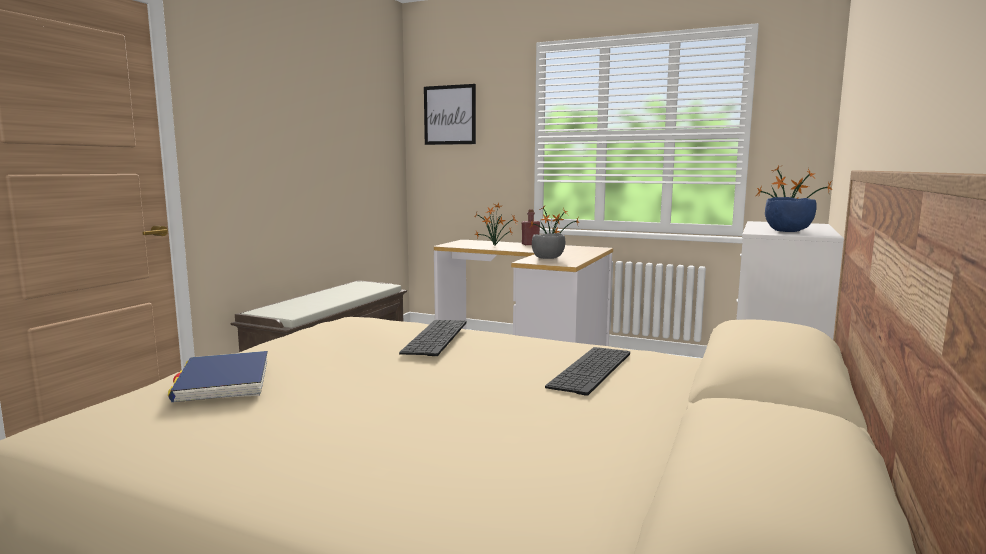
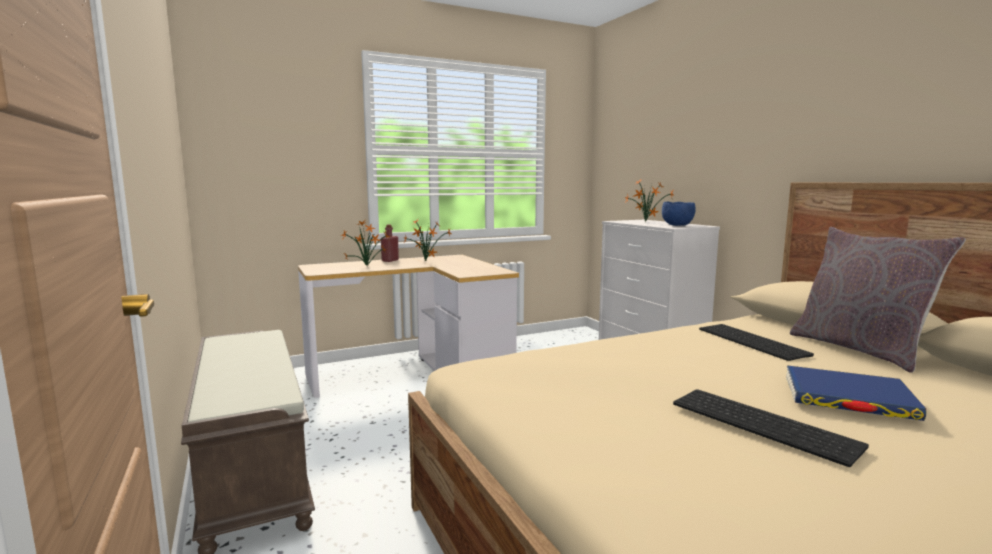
camera: 50 degrees left, 0 degrees up
blue book [168,351,268,402] -> blue book moved to [786,365,926,421]
keyboard [399,320,466,356] -> keyboard moved to [673,389,869,467]
picture [424,84,476,145] -> none
grey bowl [532,233,565,259] -> none
none -> grey pillow [790,227,966,373]

